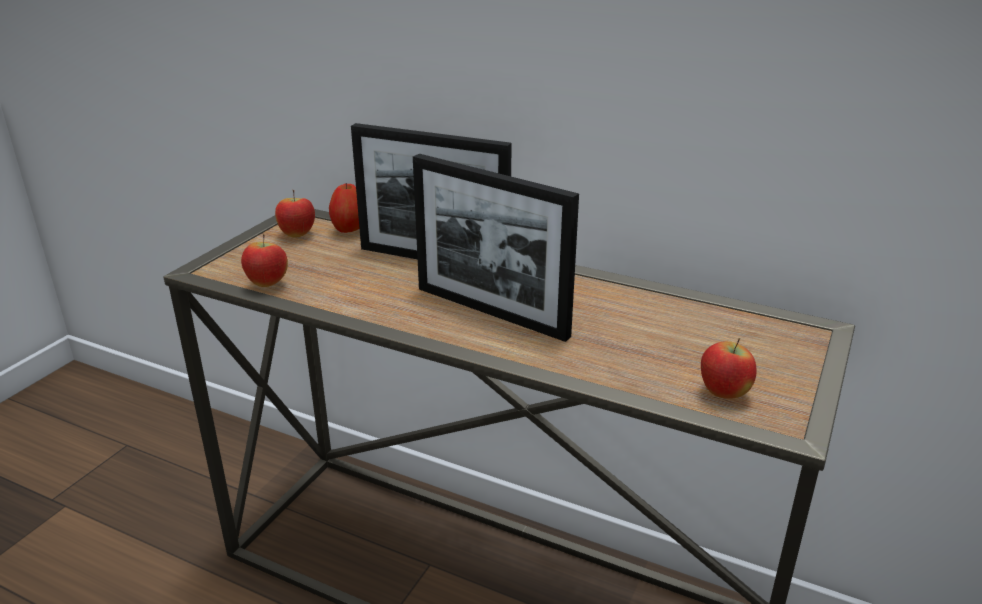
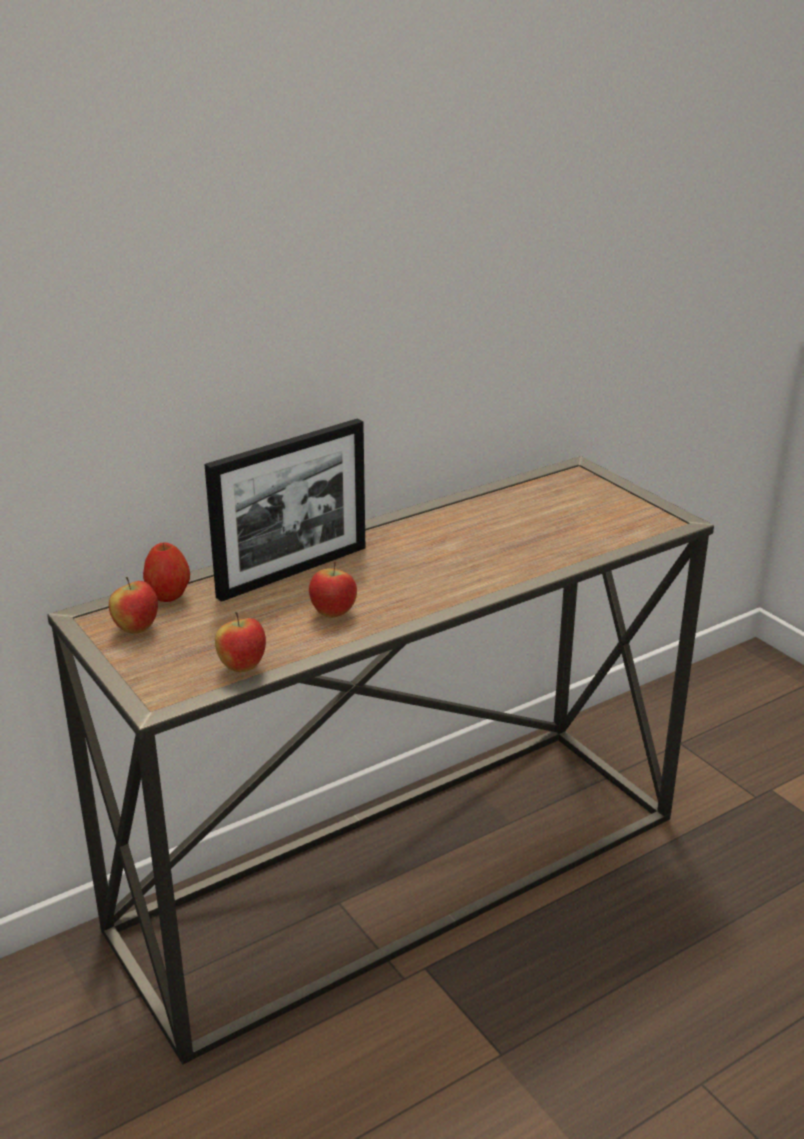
camera: 60 degrees left, 0 degrees up
picture frame [413,154,579,342] -> none
apple [701,338,757,399] -> apple moved to [309,561,357,618]

